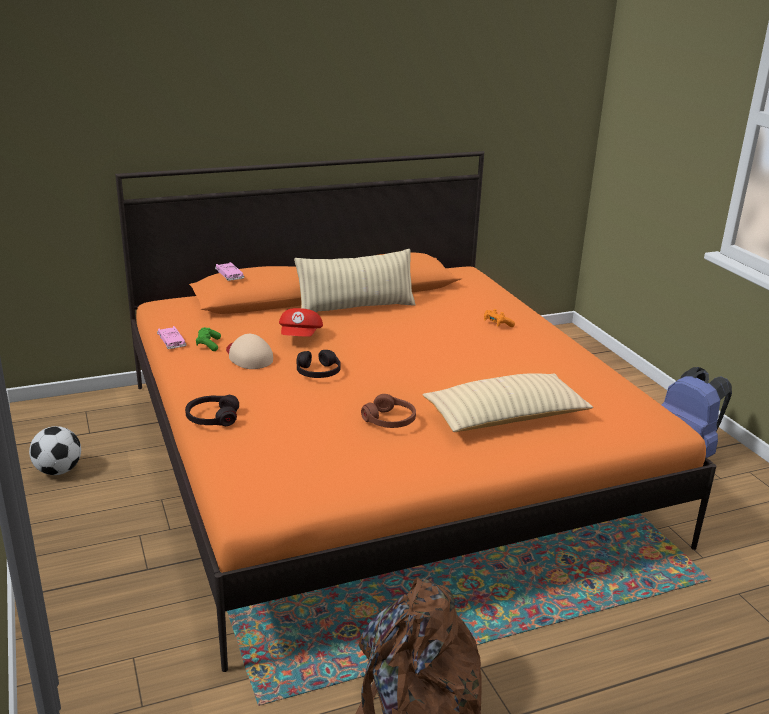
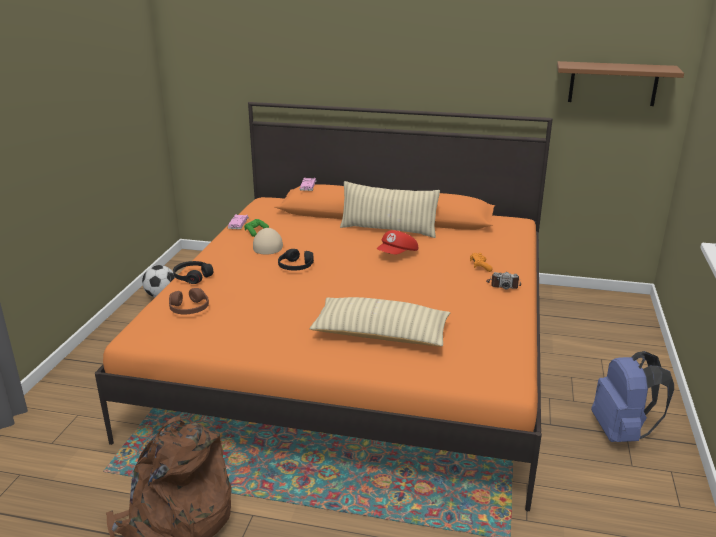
camera: 35 degrees right, 0 degrees up
red cap [279,308,323,337] -> red cap moved to [377,230,418,255]
brown headphones [361,394,416,428] -> brown headphones moved to [169,288,209,315]
none -> camera [486,272,521,289]
none -> brown shelf [557,61,684,106]

